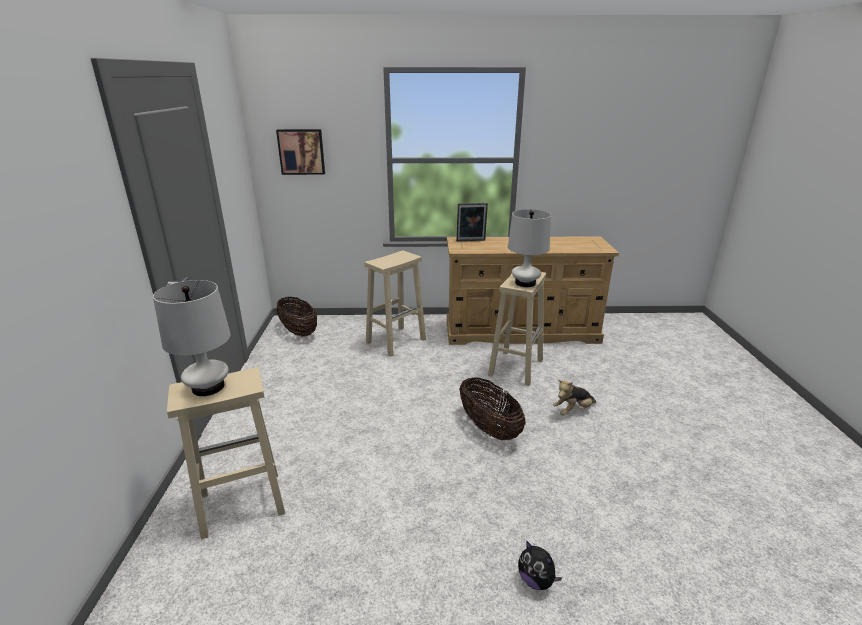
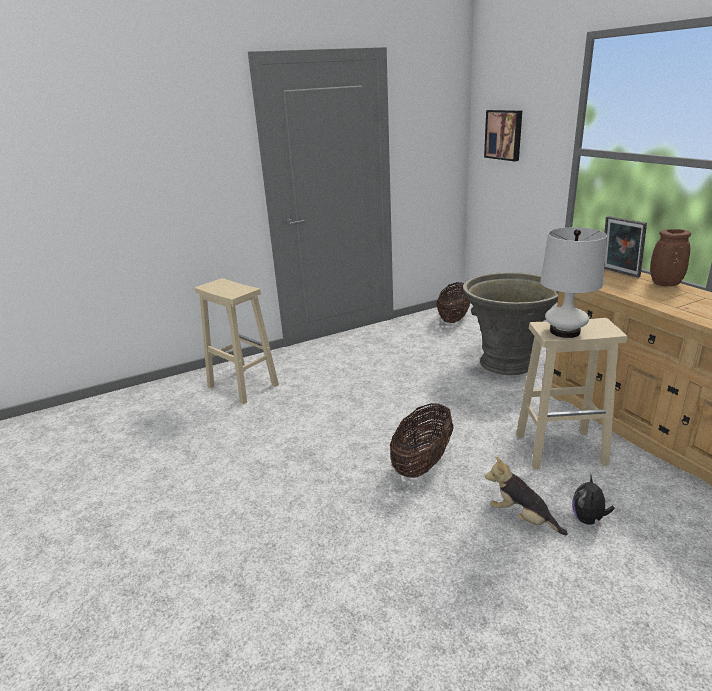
camera: 65 degrees right, 0 degrees up
white table lamp [153,280,231,396] -> none
beige stool [364,250,426,357] -> grey planter [463,272,559,375]
plush toy [518,540,562,590] -> plush toy moved to [572,474,614,527]
none -> brown vase [650,229,691,286]

